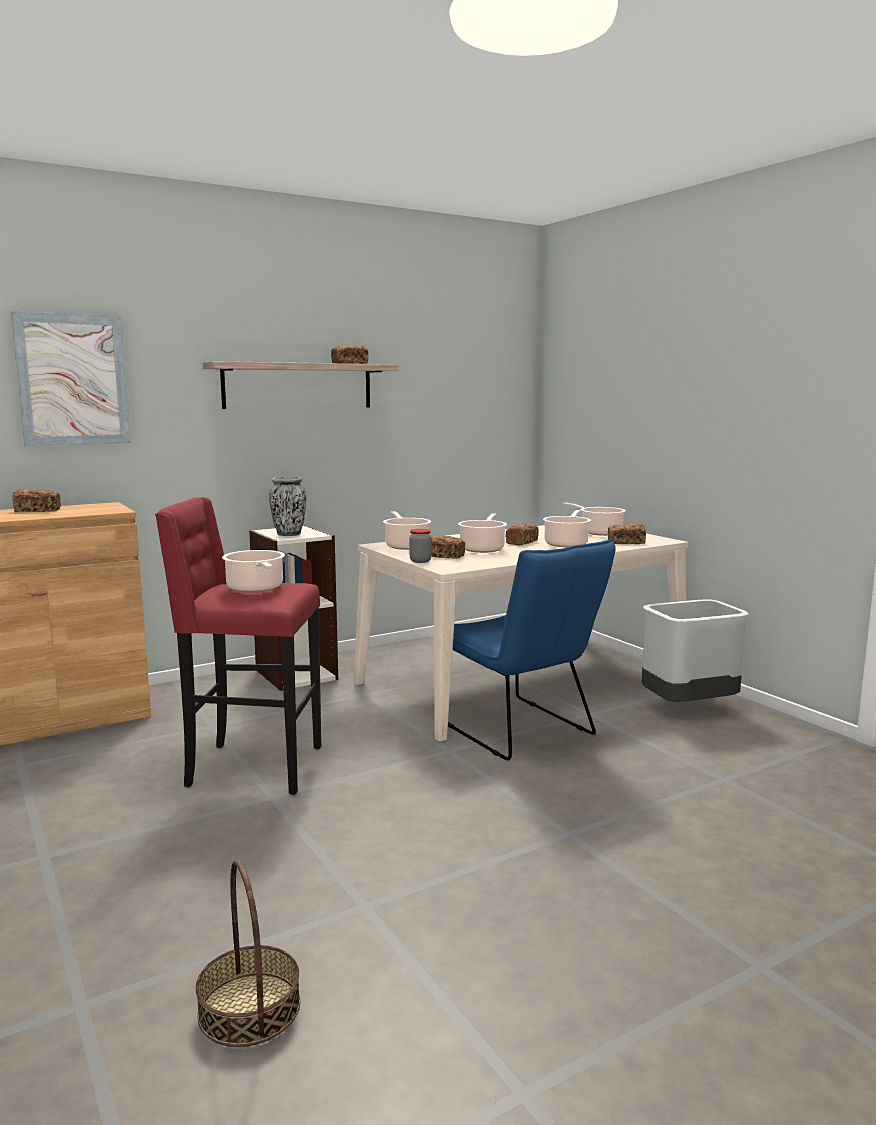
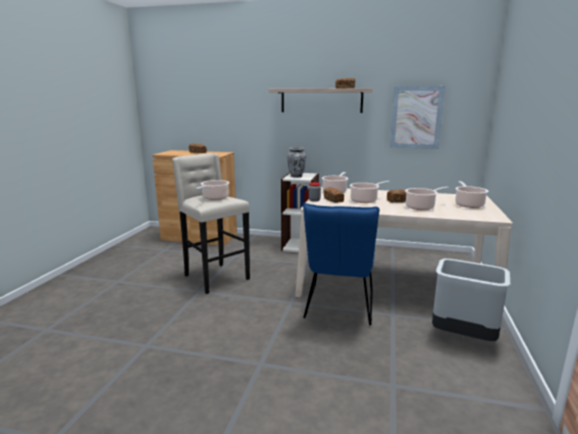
camera: 45 degrees right, 5 degrees up
picture [11,311,131,447] -> picture moved to [390,86,445,149]
red stool [155,497,321,795] -> beige stool [172,153,250,294]
basket [196,860,300,1047] -> none
bread [608,524,646,544] -> none

